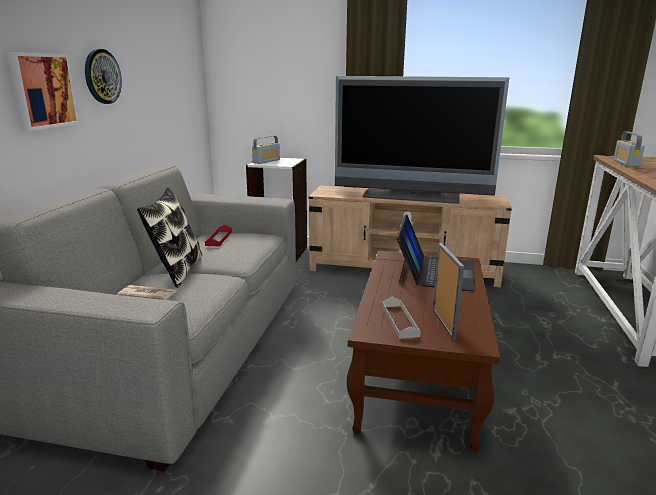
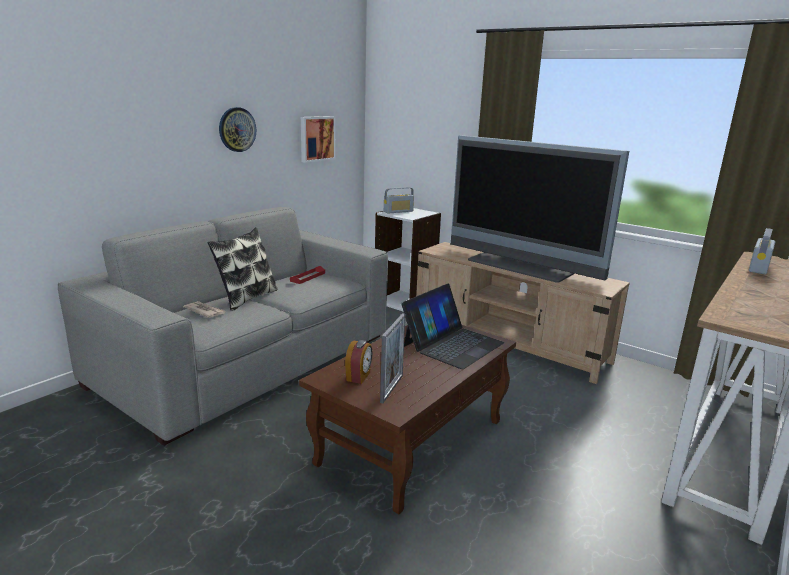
camera: 25 degrees right, 0 degrees up
picture [6,52,80,131] -> picture moved to [301,116,336,163]
grey tray [382,297,421,338] -> alarm clock [345,340,373,384]

